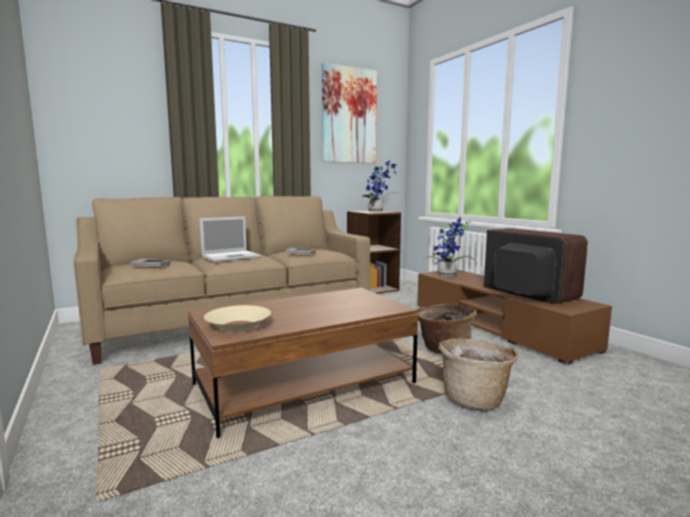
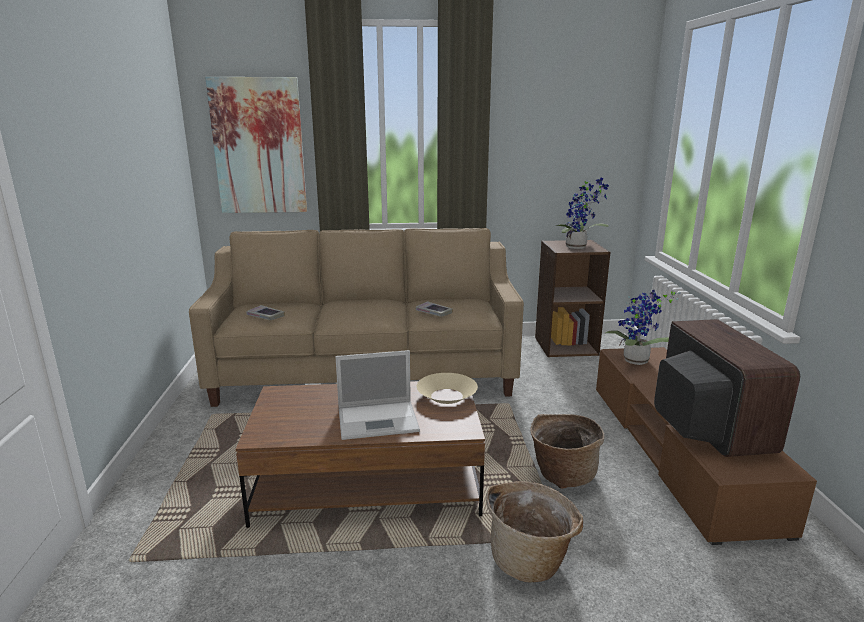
camera: 25 degrees right, 10 degrees up
laptop [199,216,261,262] -> laptop moved to [335,350,420,440]
beige bowl [204,305,271,332] -> beige bowl moved to [417,373,478,404]
picture [322,62,377,164] -> picture moved to [205,77,307,213]

